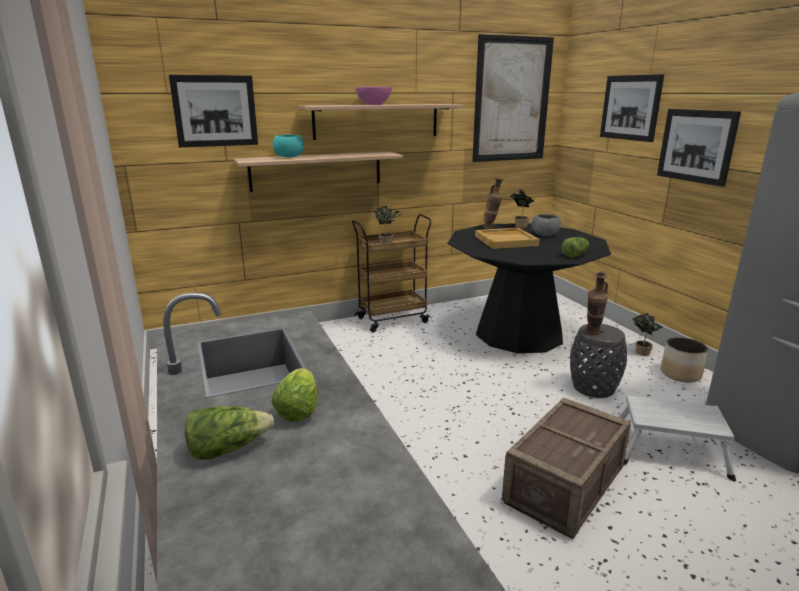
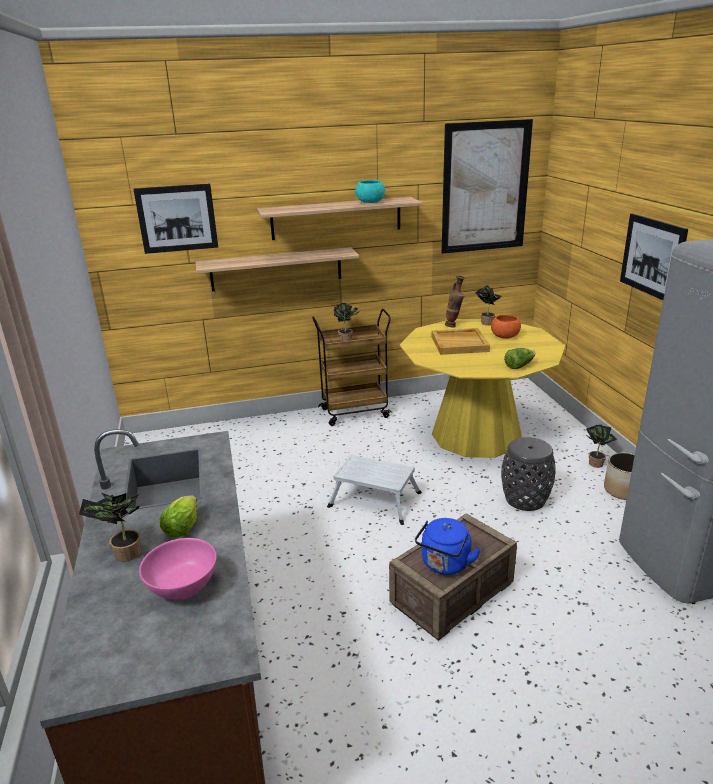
camera: 10 degrees right, 5 degrees up
lettuce [185,406,274,460] -> potted plant [79,493,141,562]
turquoise bowl [272,134,304,157] -> turquoise bowl moved to [355,180,385,203]
pink bowl [355,87,392,105] -> pink bowl moved to [139,538,217,600]
black dining table [448,223,611,353] -> yellow dining table [400,319,565,458]
grey bowl [532,214,561,236] -> orange bowl [491,315,521,339]
vase [586,272,609,335] -> none
picture [600,74,664,142] -> none
white step ladder [619,395,736,482] -> white step ladder moved to [327,454,422,525]
none -> blue kettle [415,518,481,575]

